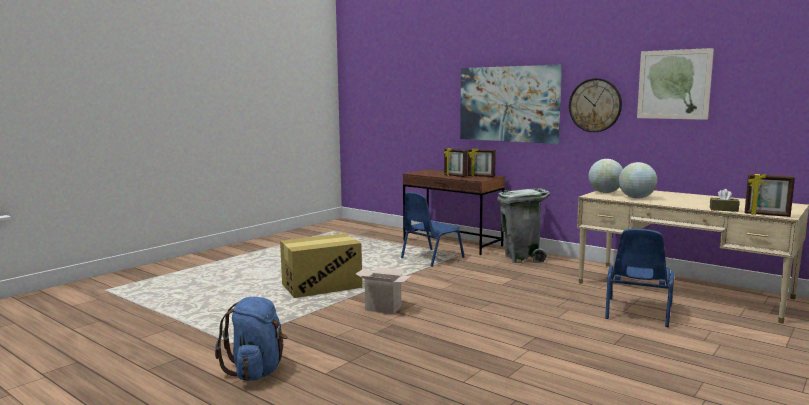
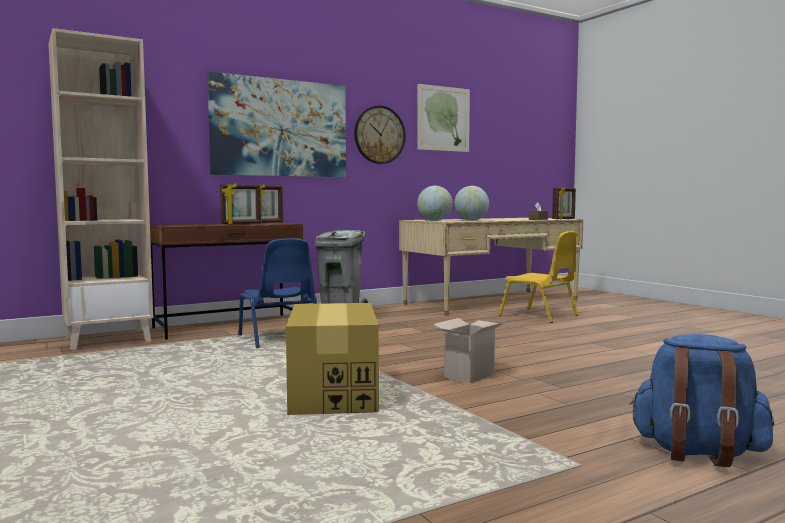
camera: 70 degrees left, 5 degrees down
blue chair [605,229,675,327] -> yellow chair [499,231,578,323]
none -> beige bookcase [48,28,153,350]

